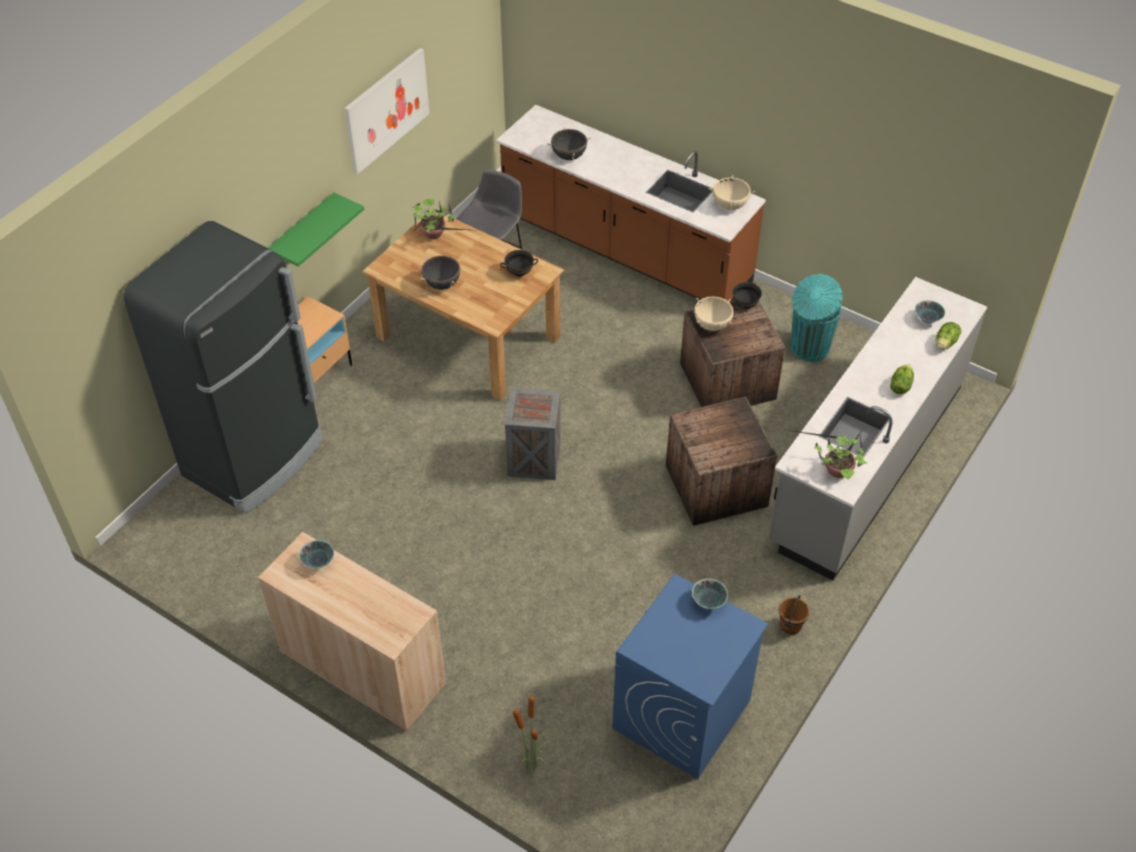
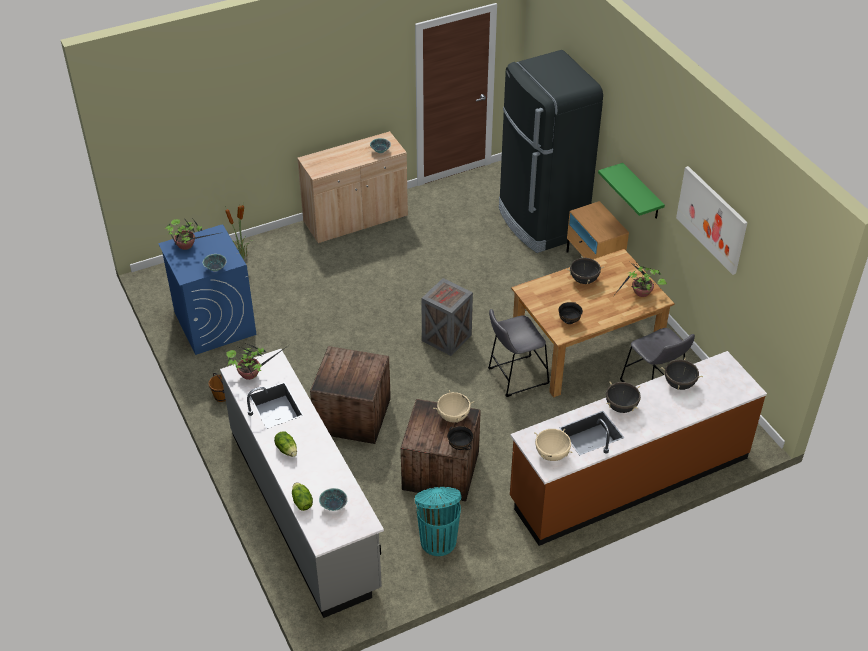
camera: 120 degrees right, 5 degrees down
none -> potted plant [165,218,223,250]
none -> grey stool [488,309,550,397]
none -> black cooking pot [606,382,641,413]

